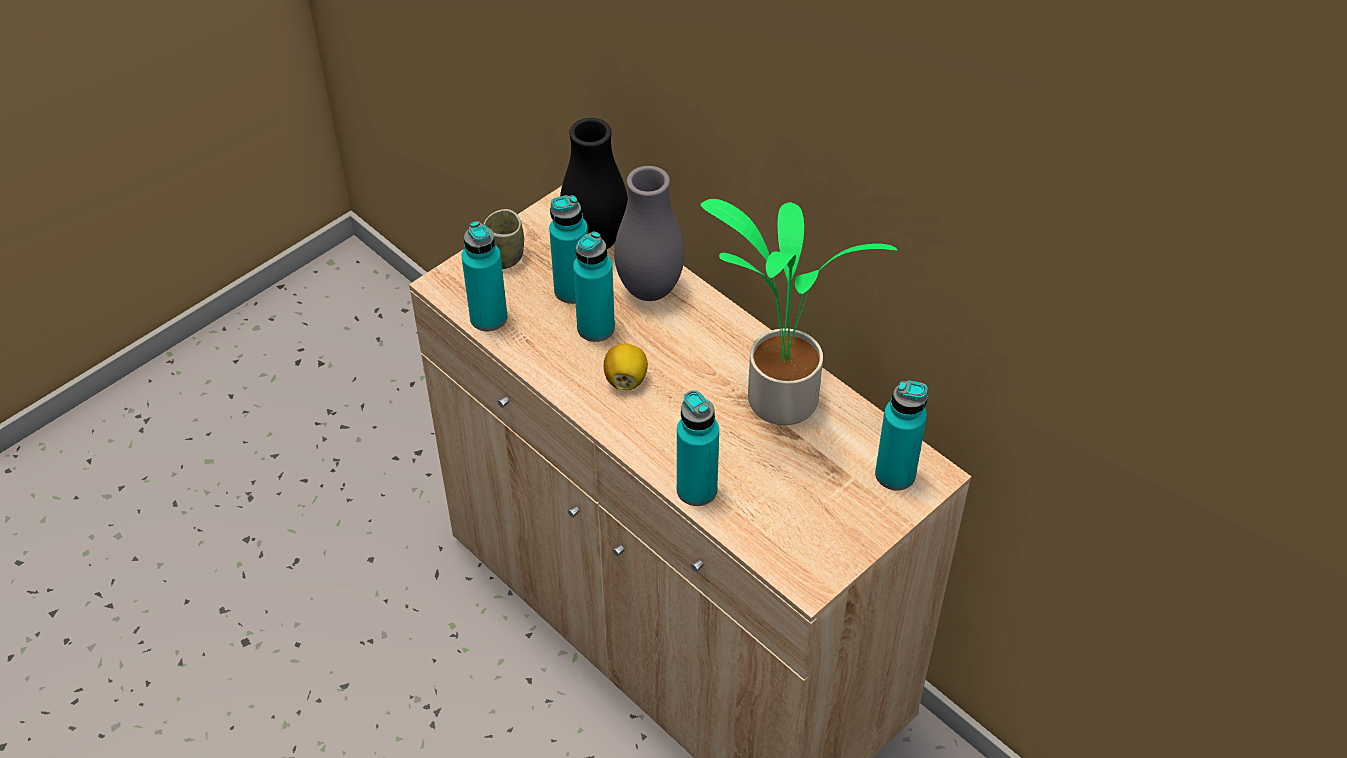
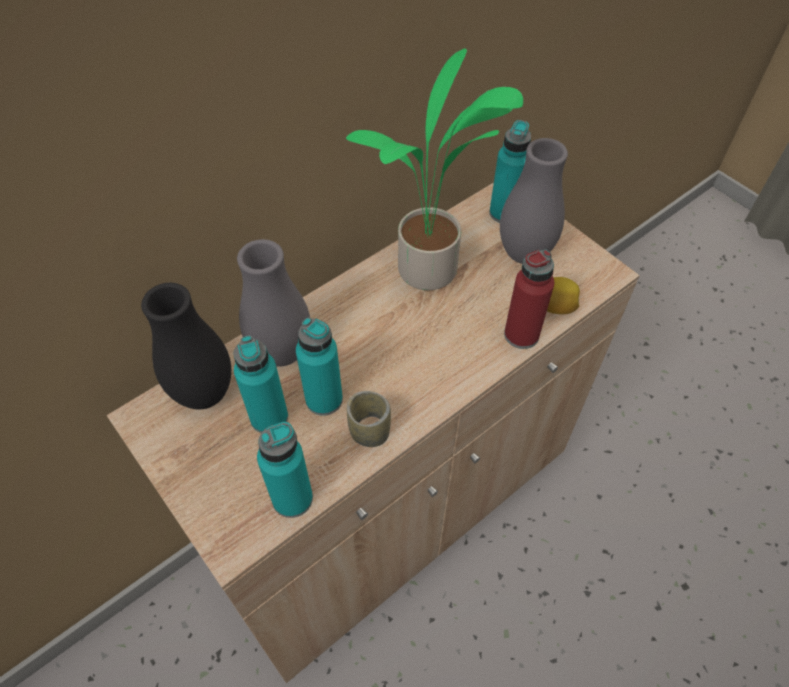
camera: 85 degrees left, 5 degrees up
cup [484,209,524,269] -> cup moved to [347,391,391,447]
lemon [604,343,648,390] -> lemon moved to [547,277,580,314]
turquoise bottle [677,390,719,506] -> red bottle [504,250,554,349]
none -> grey vase [500,138,568,264]

